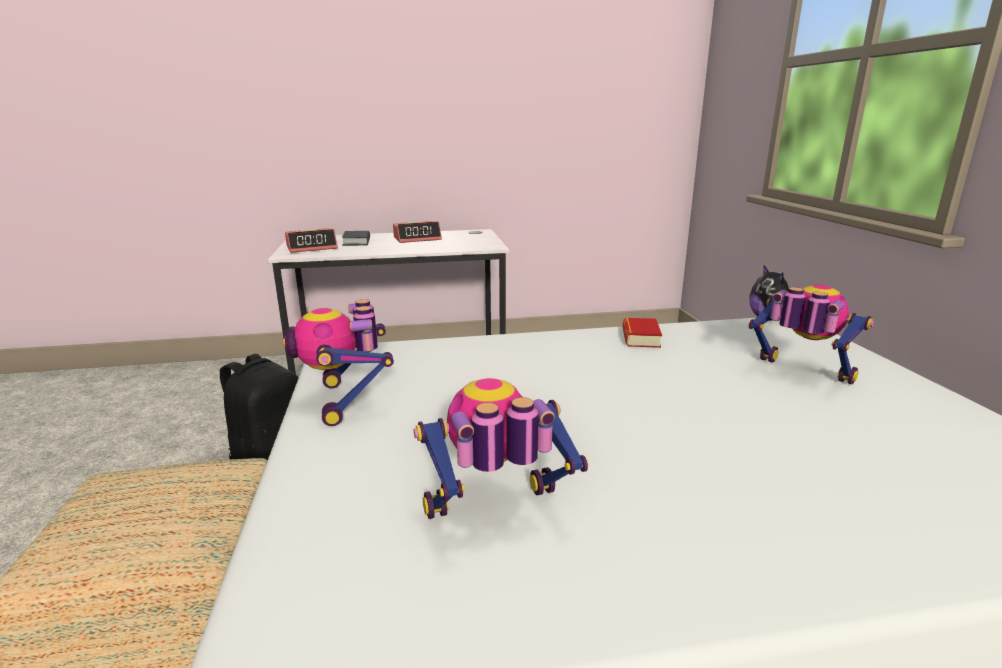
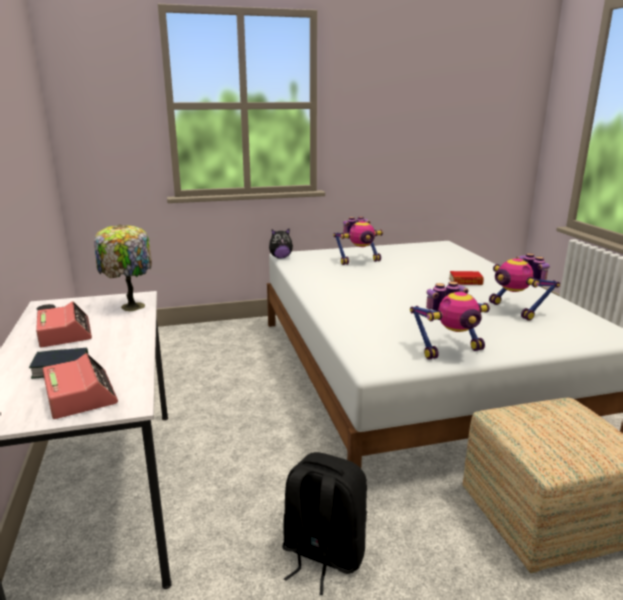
camera: 95 degrees left, 0 degrees up
book [623,318,662,348] -> book moved to [449,271,484,285]
toy robot [748,285,874,385] -> toy robot turned 150 degrees counterclockwise [333,216,383,265]
none -> table lamp [94,225,152,312]

